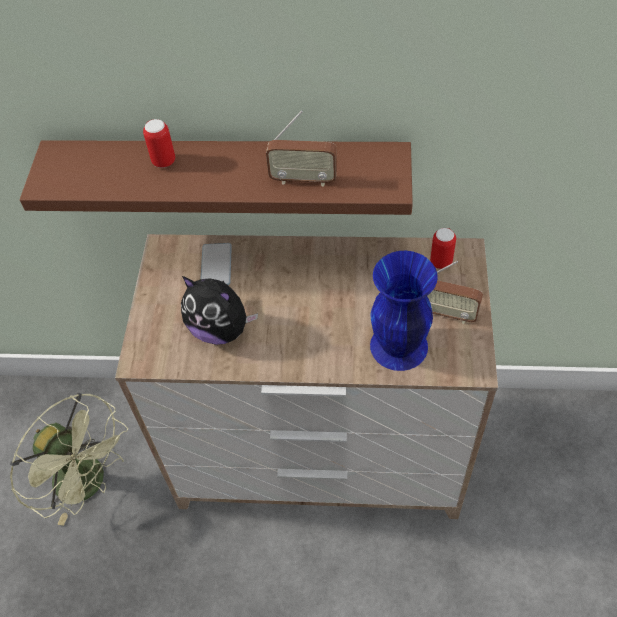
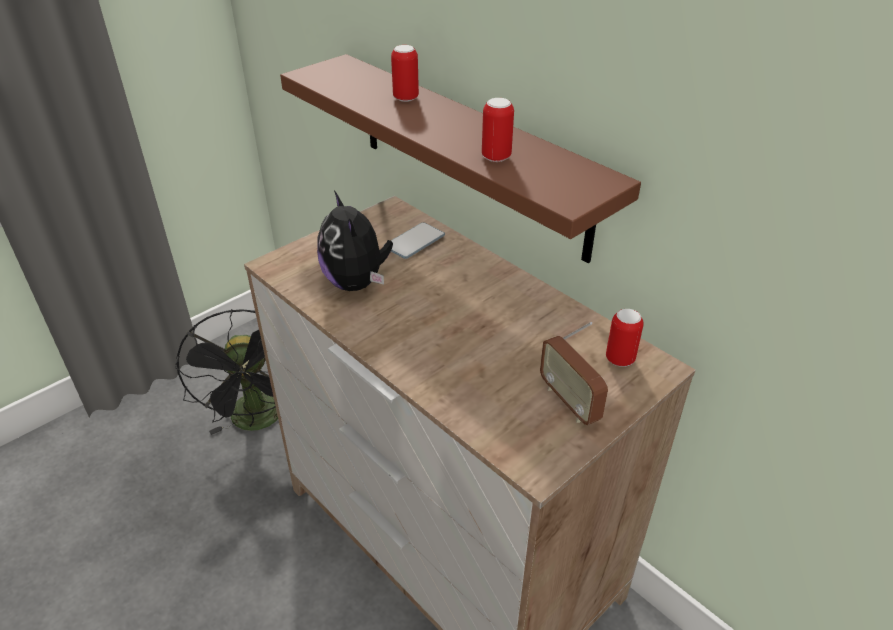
camera: 40 degrees right, 15 degrees down
green fan [10,393,128,526] -> black fan [175,309,278,435]
radio [266,111,337,186] -> can [482,98,514,162]
blue vase [370,251,438,371] -> none

